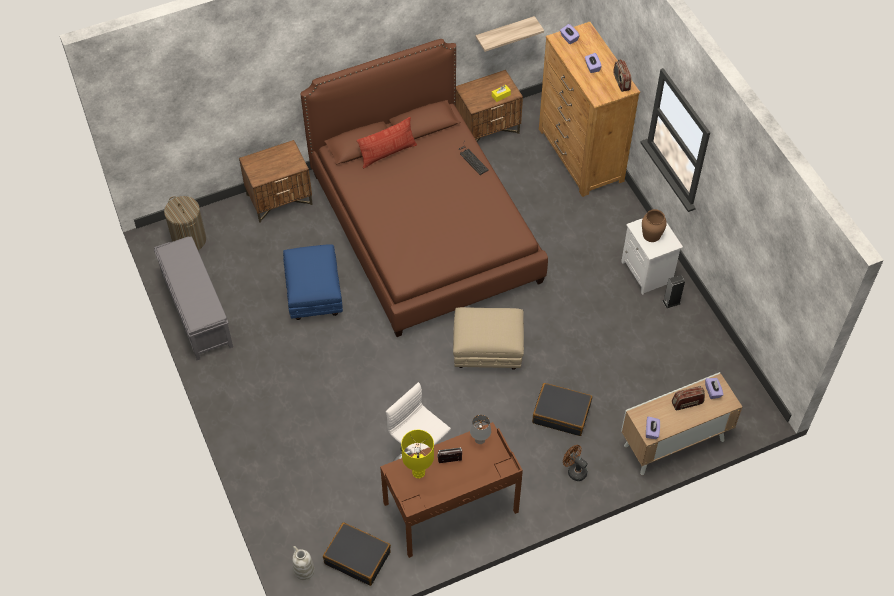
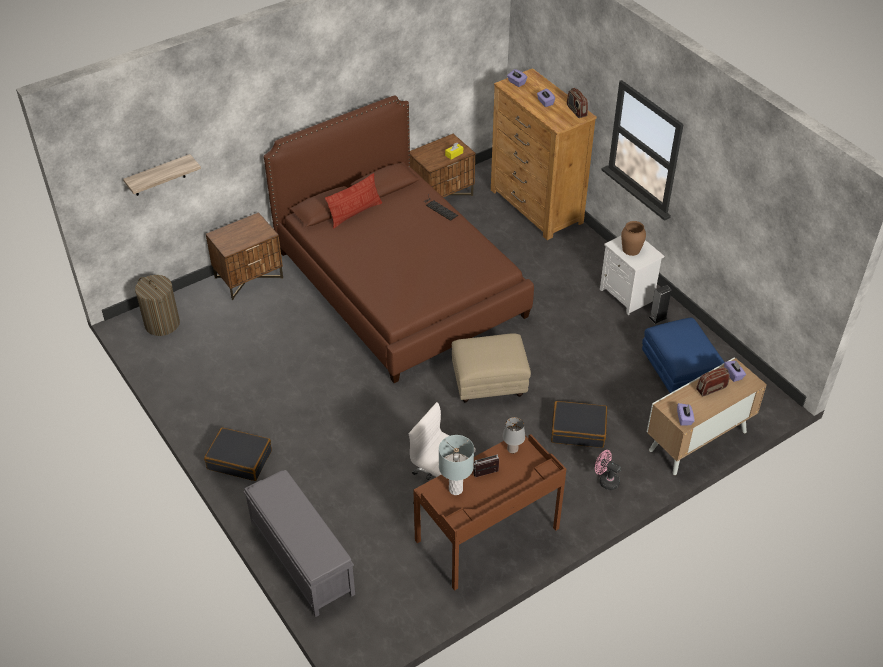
camera: 10 degrees left, 10 degrees down
grey bench [154,237,233,360] -> grey bench moved to [243,470,355,617]
blue ottoman [283,244,343,320] -> blue ottoman moved to [642,318,725,393]
white vase [292,546,314,580] -> none
black suitcase [323,523,391,586] -> black suitcase moved to [204,428,272,481]
yellow table lamp [401,430,434,478] -> grey table lamp [439,435,474,495]
shelf [476,16,544,52] -> shelf moved to [123,154,201,196]
brown fan [563,445,588,481] -> pink fan [595,450,621,490]

